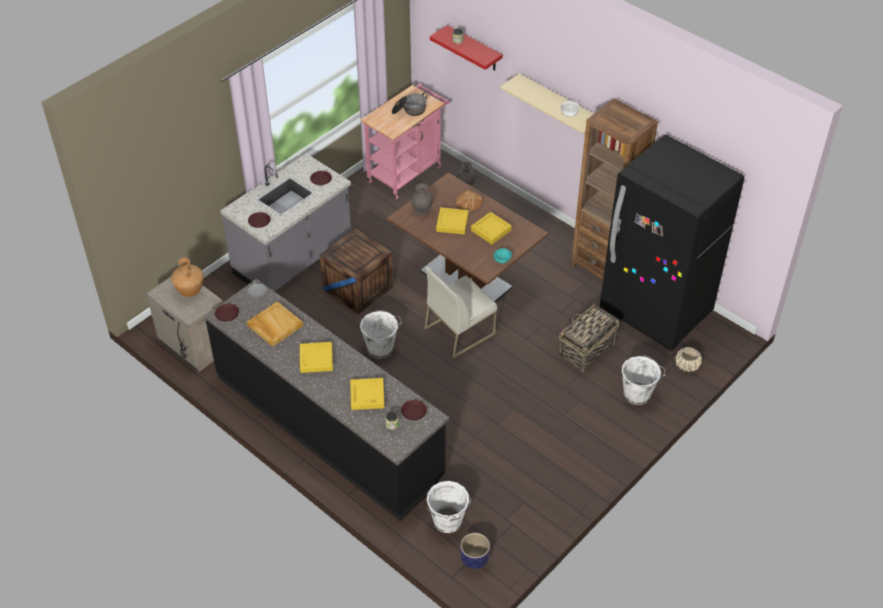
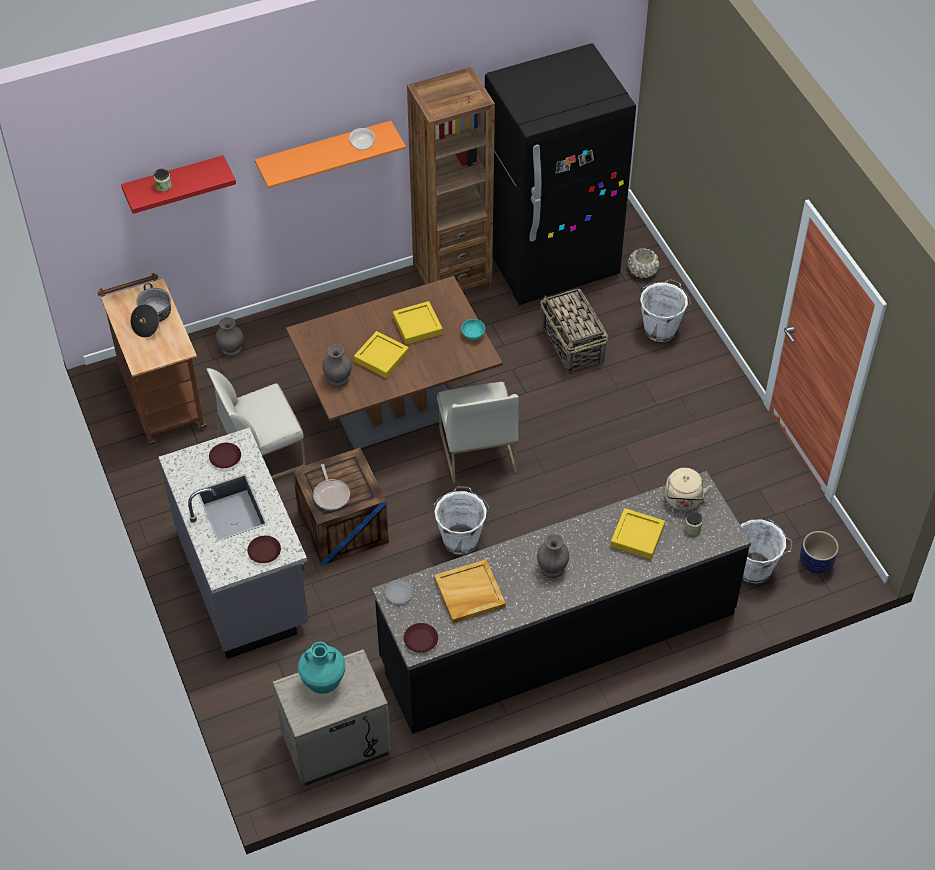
camera: 65 degrees left, 5 degrees up
brown vase [171,257,203,297] -> turquoise vase [298,642,345,694]
yellow tray [300,342,333,373] -> grey vase [537,534,569,578]
pink cart [361,84,450,199] -> brown cart [98,273,208,446]
brown plate [401,400,427,420] -> beige kettle [665,468,712,510]
bread [455,189,483,211] -> none
beige shelf [500,74,594,134] -> orange shelf [255,121,406,188]
none -> white chair [207,368,306,479]
none -> frying pan [313,464,350,510]

